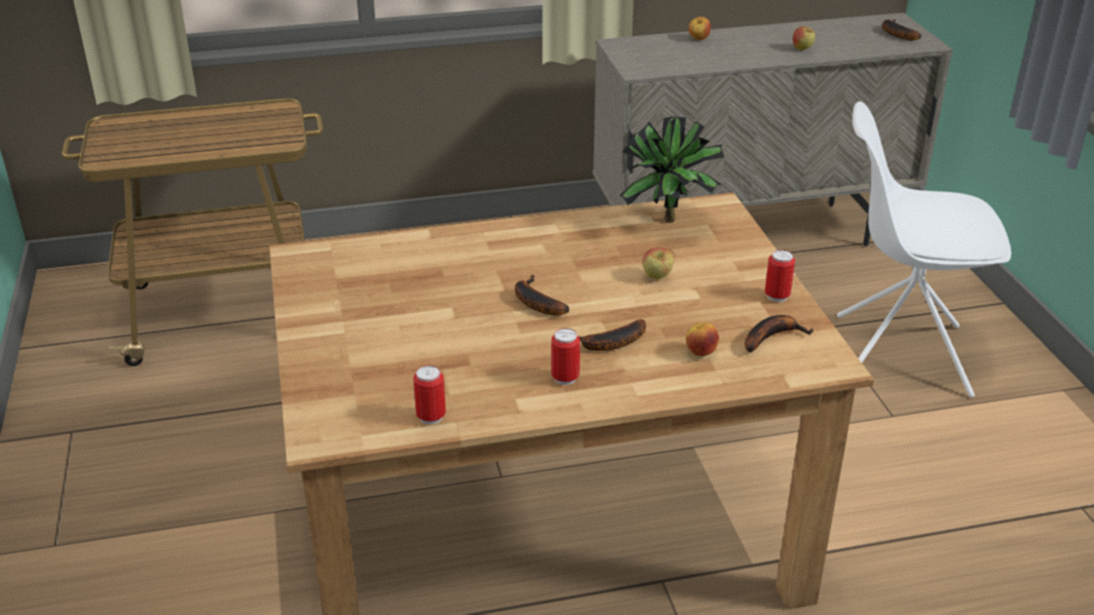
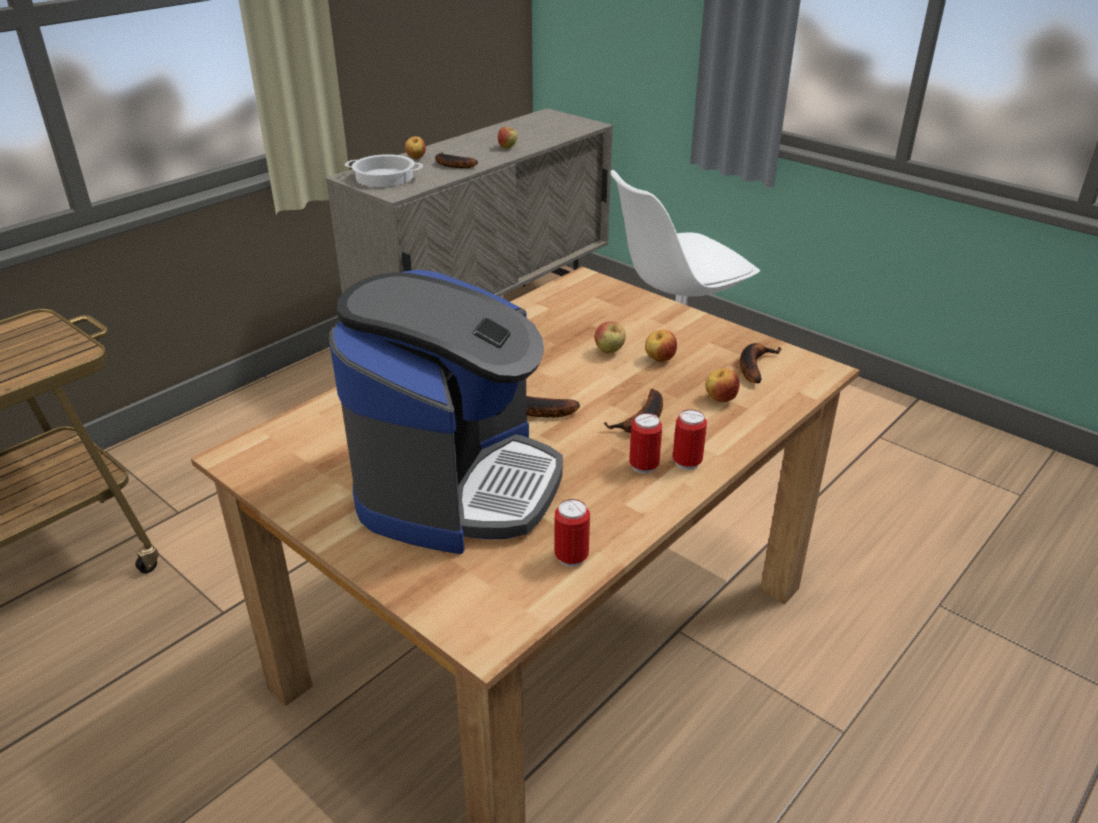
camera: 35 degrees left, 0 degrees up
potted plant [620,116,724,223] -> none
can [765,250,795,302] -> can moved to [673,409,707,470]
banana [882,19,921,40] -> banana moved to [435,153,478,168]
none -> coffee machine [329,270,563,554]
none -> cooking pot [344,154,423,187]
none -> apple [645,330,677,362]

